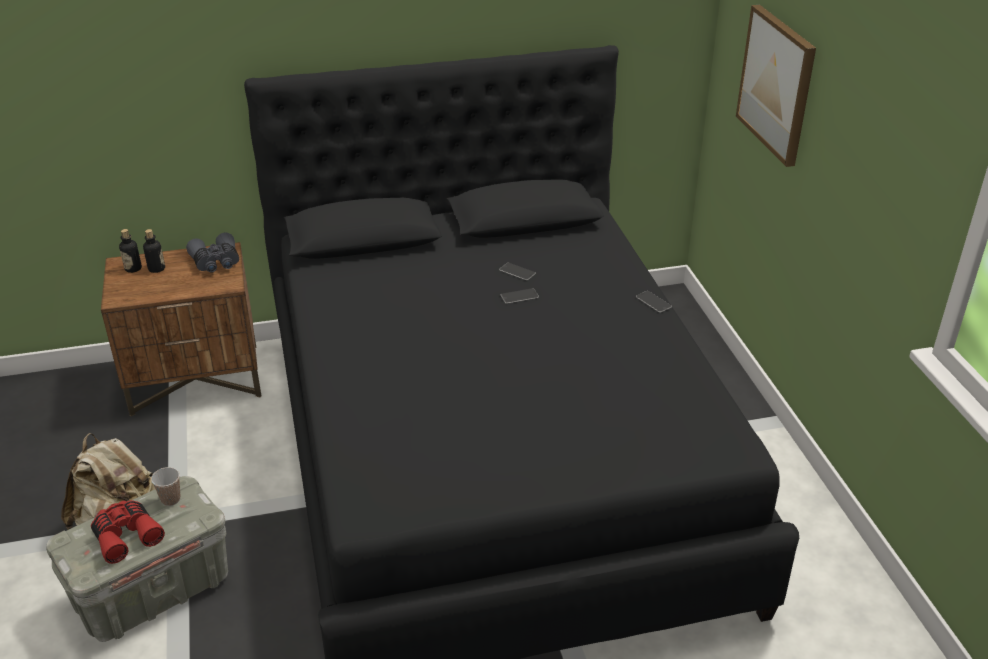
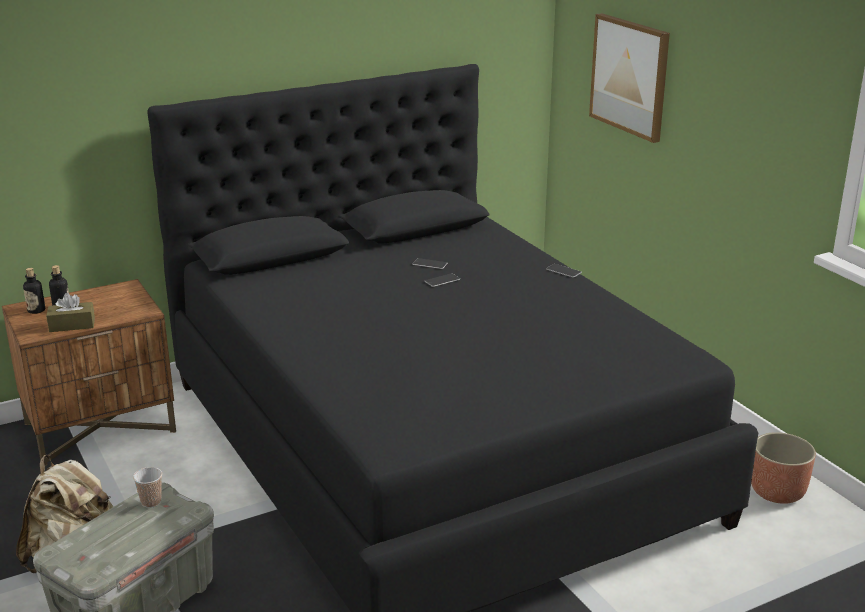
camera: 15 degrees left, 10 degrees down
red binoculars [91,500,165,564] -> none
grey binoculars [186,232,239,273] -> none
none -> brown tissue box [46,293,95,332]
none -> planter [751,432,816,504]

